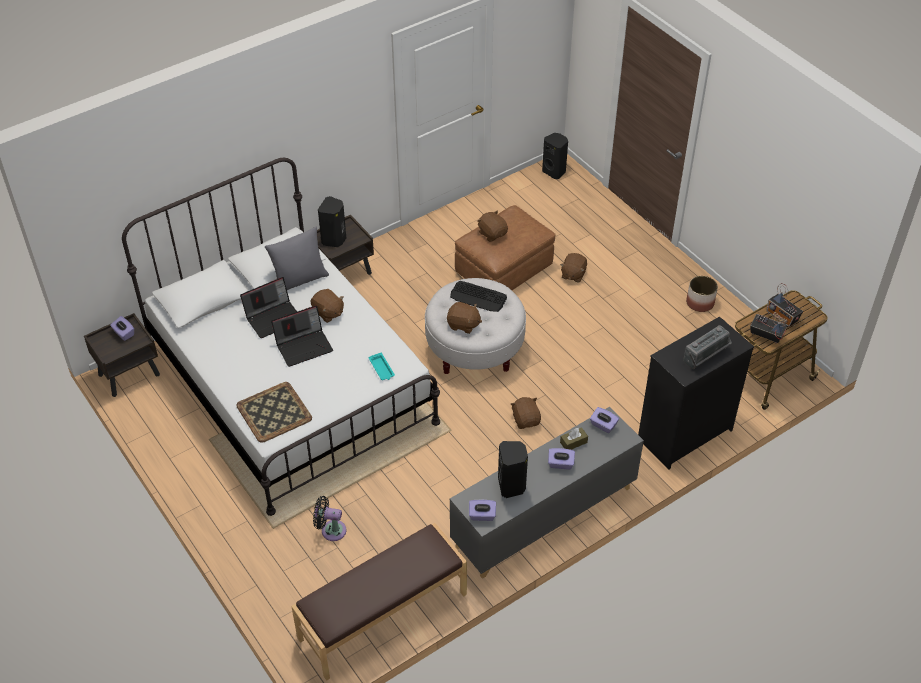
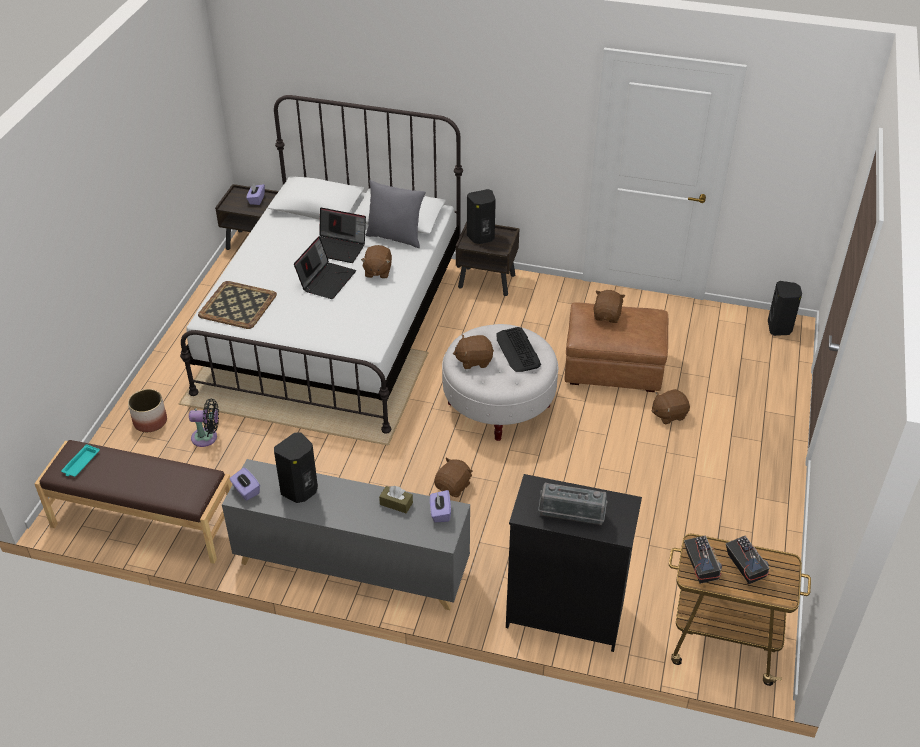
camera: 50 degrees right, 5 degrees down
laptop [271,305,333,367] -> laptop turned 90 degrees counterclockwise [294,236,356,299]
black fan [313,496,346,541] -> black fan turned 120 degrees clockwise [189,399,219,447]
turquoise tray [368,353,395,380] -> turquoise tray moved to [61,444,100,477]
brown plush toy [447,302,482,334] -> brown plush toy turned 105 degrees clockwise [453,335,494,369]
purple tissue box [548,448,575,469] -> none
planter [686,276,718,312] -> planter moved to [128,389,167,432]
radio [767,283,803,328] -> radio turned 150 degrees clockwise [726,536,769,584]

